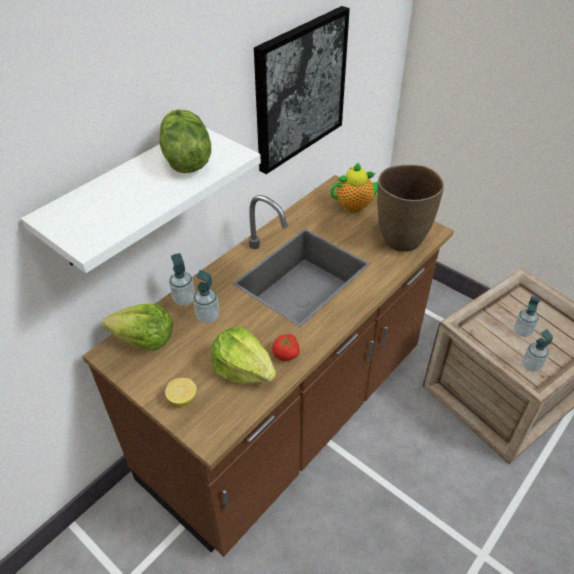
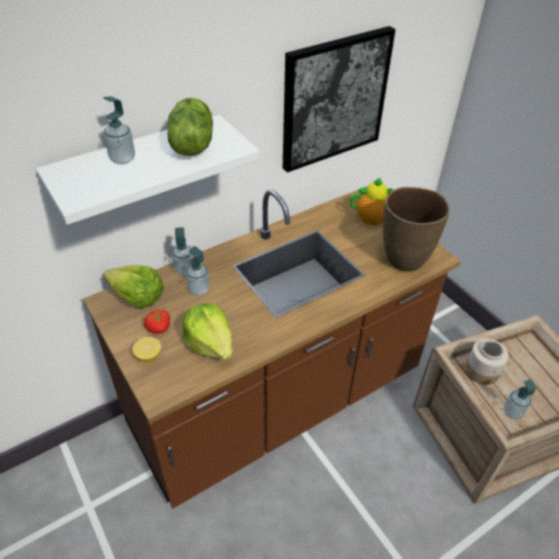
camera: 15 degrees right, 0 degrees up
tomato [272,334,299,361] -> tomato moved to [144,309,170,334]
soap dispenser [514,296,541,337] -> soap dispenser moved to [103,96,135,164]
none -> jar [465,339,509,385]

